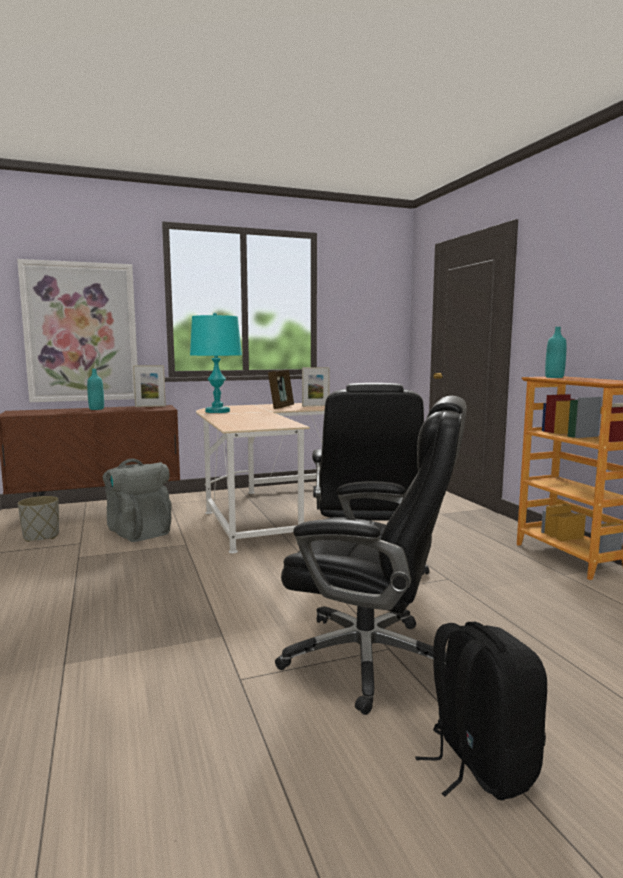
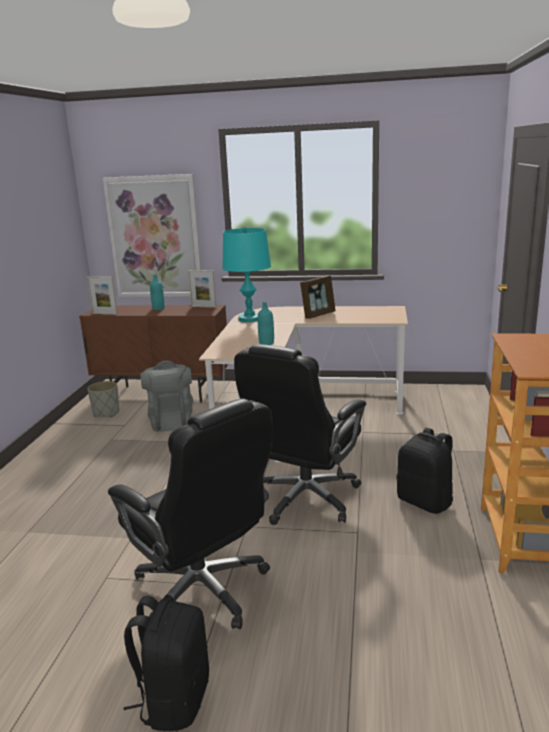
camera: 30 degrees right, 10 degrees up
picture frame [302,367,330,407] -> picture frame moved to [87,277,118,314]
turquoise bottle [545,327,567,378] -> turquoise bottle moved to [258,302,274,345]
none -> black backpack [397,428,453,514]

